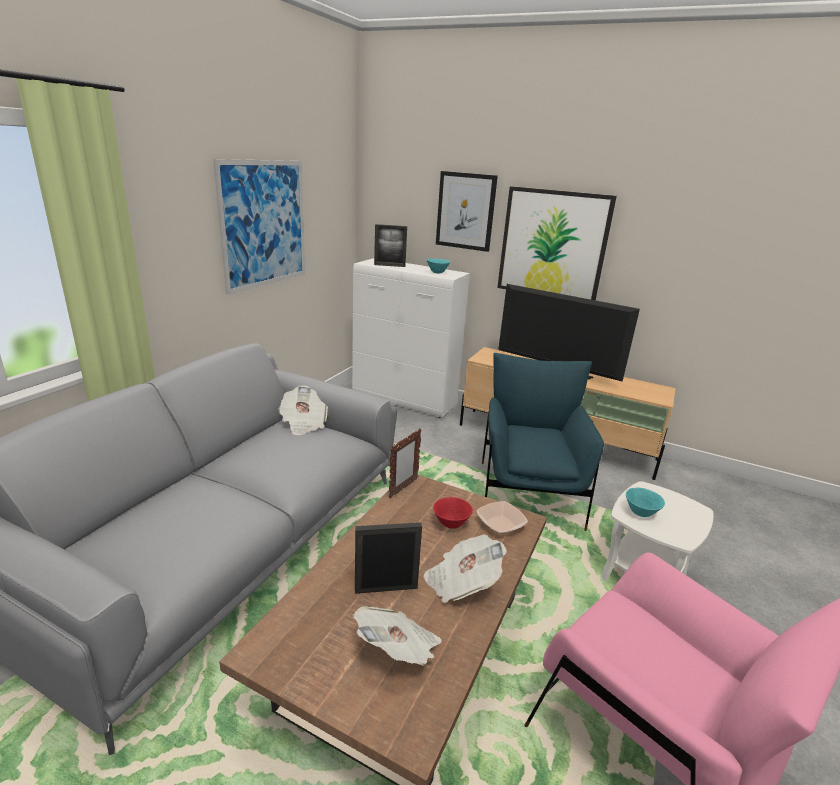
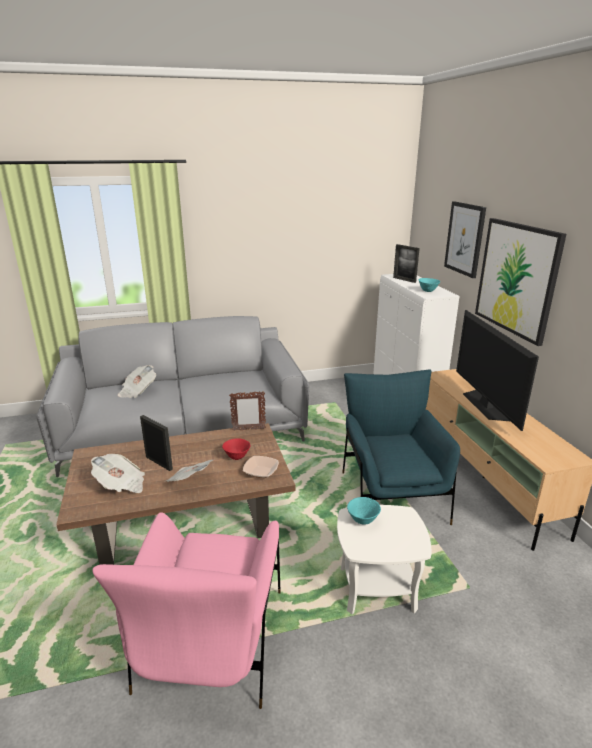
camera: 50 degrees right, 0 degrees up
picture [213,159,305,295] -> none
newspaper [278,386,328,435] -> newspaper moved to [118,365,156,398]
blue armchair [482,353,604,531] -> blue armchair turned 60 degrees counterclockwise [342,370,460,525]

